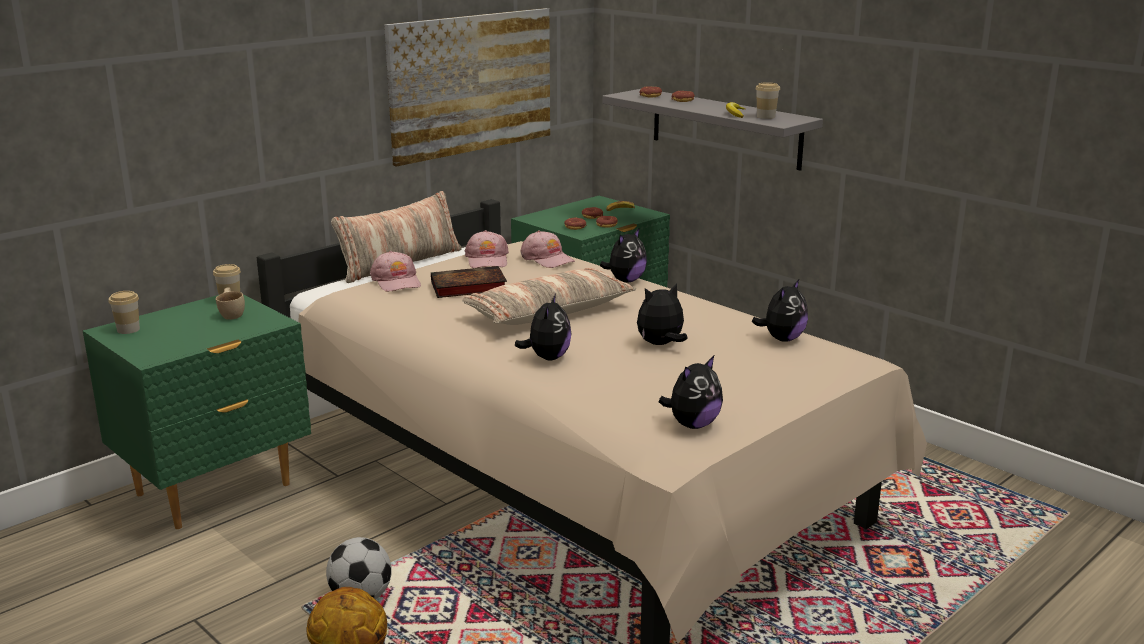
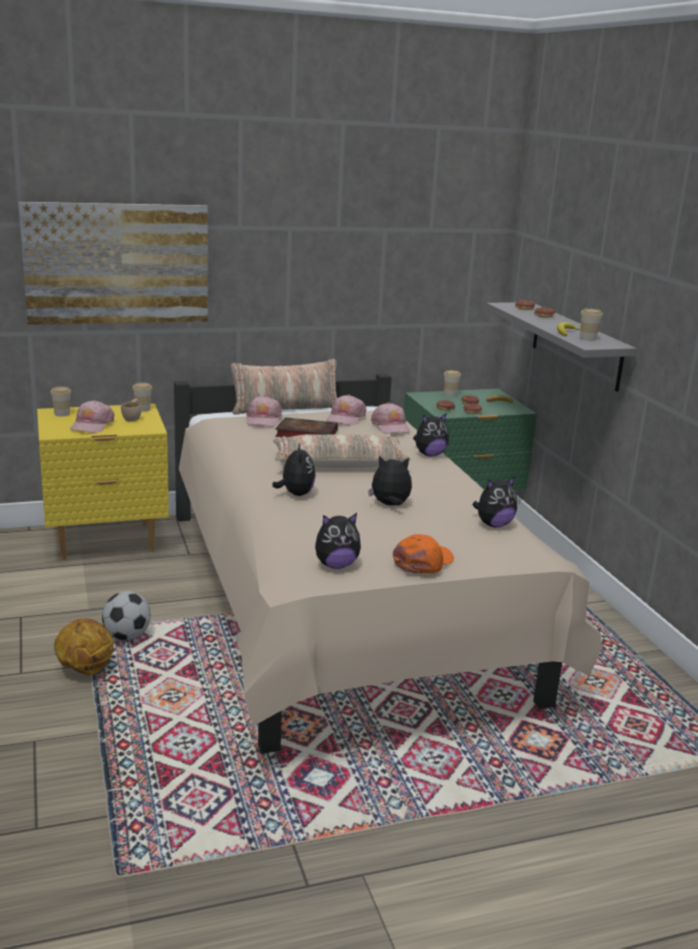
camera: 25 degrees right, 0 degrees up
green nightstand [83,295,311,529] -> yellow nightstand [37,404,169,560]
picture [384,8,550,167] -> picture moved to [19,202,208,325]
plush toy [515,294,571,360] -> plush toy turned 45 degrees counterclockwise [272,444,316,496]
none -> pink cap [70,400,114,433]
none -> orange cap [393,534,454,573]
none -> cup [444,370,461,396]

